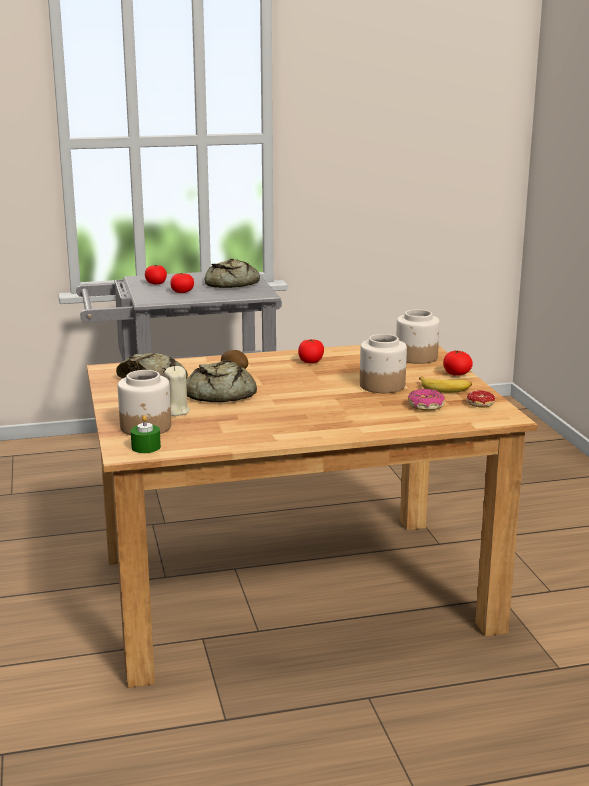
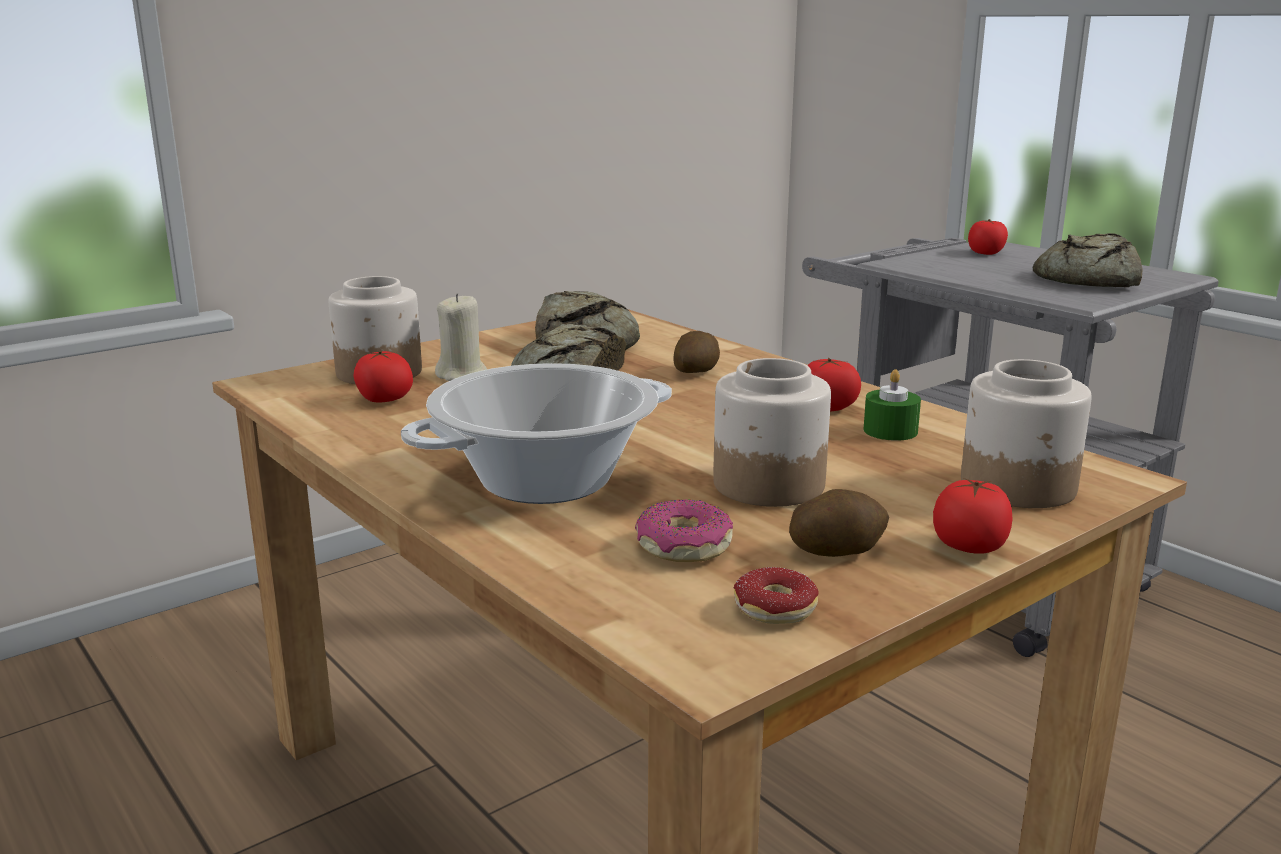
camera: 65 degrees right, 0 degrees up
green candle [131,415,161,453] -> green candle moved to [863,369,921,441]
tomato [170,273,194,293] -> tomato moved to [353,350,413,403]
banana [419,377,472,393] -> potato [789,489,889,557]
none -> cooking pot [401,363,672,504]

